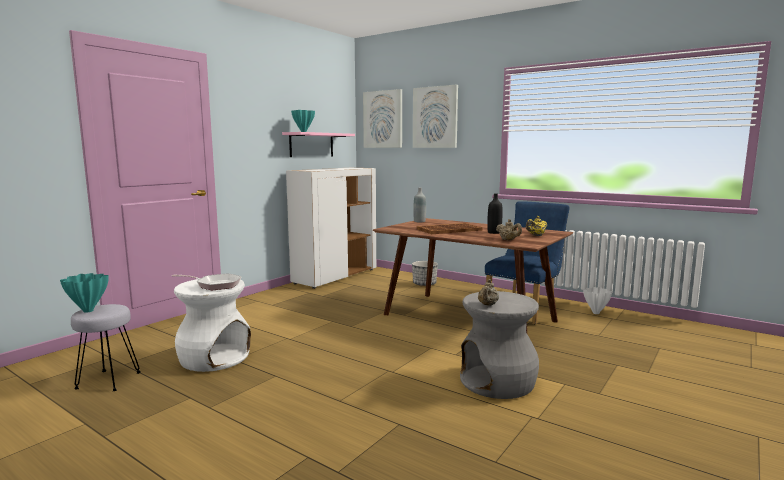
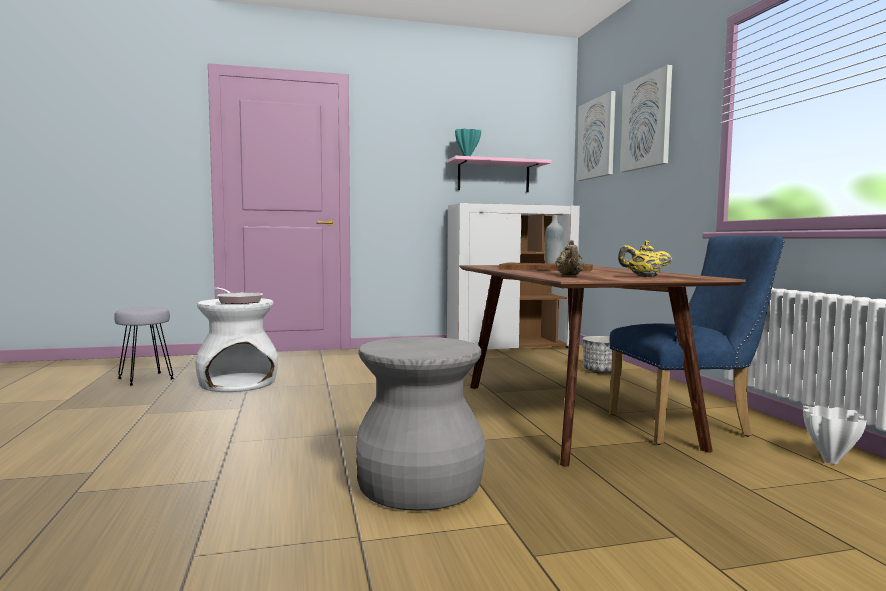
camera: 40 degrees right, 5 degrees down
turquoise vase [60,273,109,313] -> none
beige teapot [478,279,499,306] -> none
black bottle [487,194,503,234] -> none

